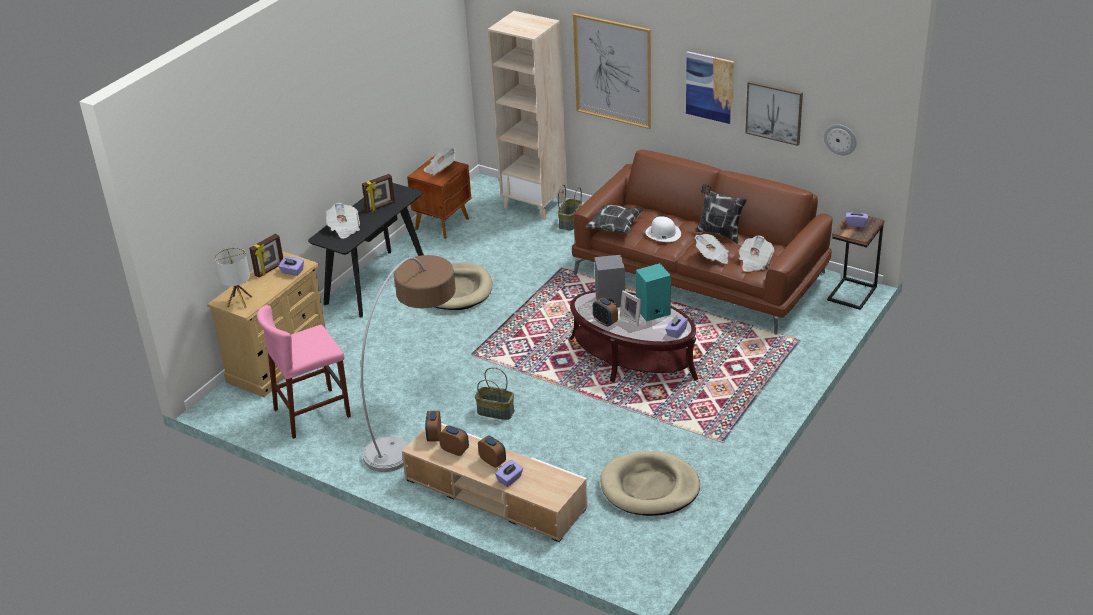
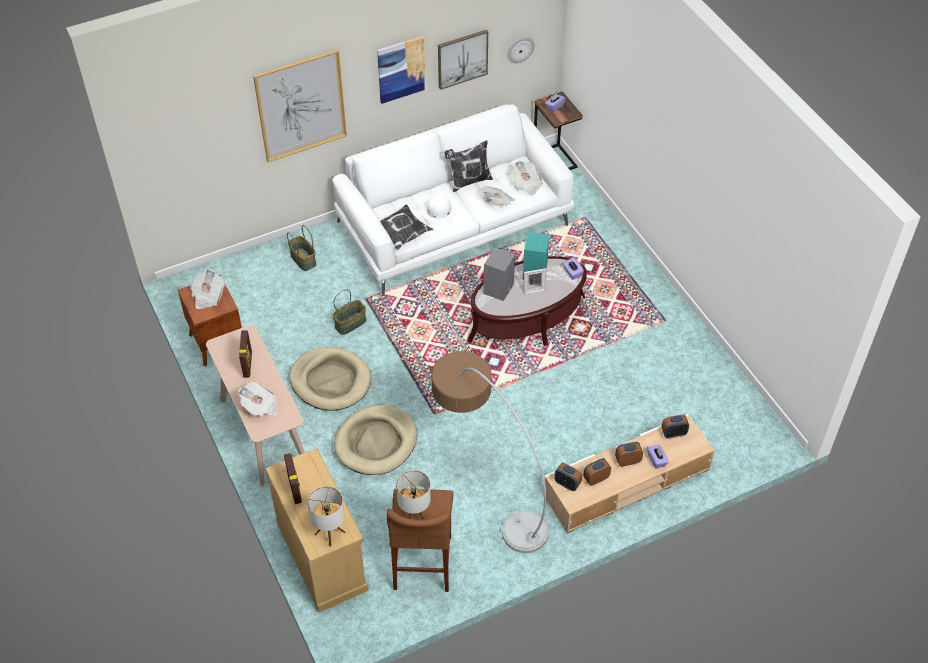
camera: 60 degrees left, 15 degrees up
pink stool [257,305,351,439] -> brown stool [386,489,454,592]
purple tissue box [278,256,304,276] -> none
black console table [308,183,424,318] -> beige console table [206,325,305,486]
basket [475,367,514,420] -> basket moved to [332,289,366,335]
beige bookcase [488,11,567,220] -> none
brown sofa [572,150,833,335] -> white sofa [332,104,575,296]
alarm clock [593,297,618,327] -> alarm clock moved to [661,415,689,439]
beige dog bed [600,451,700,516] -> beige dog bed moved to [334,405,417,475]
none -> table lamp [396,470,431,519]

